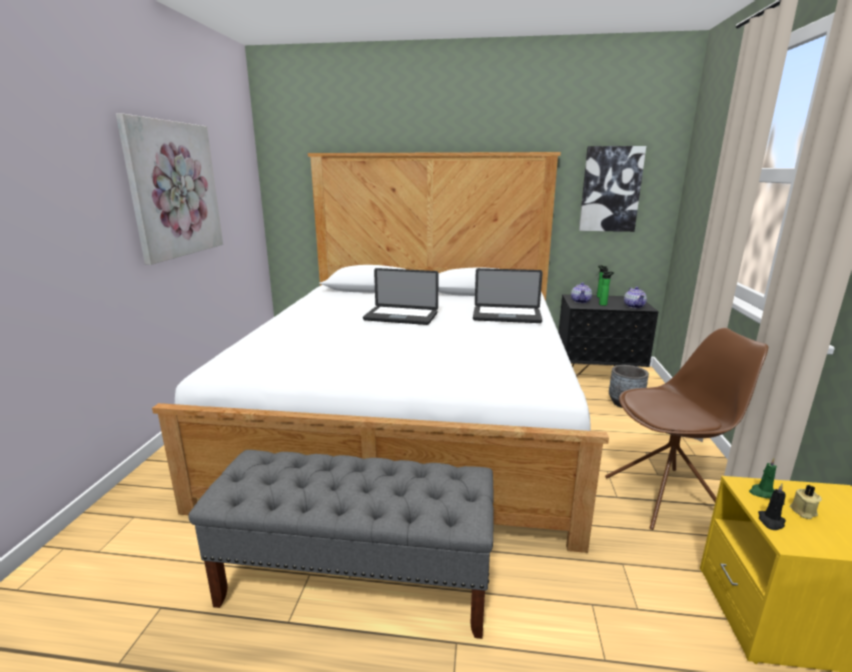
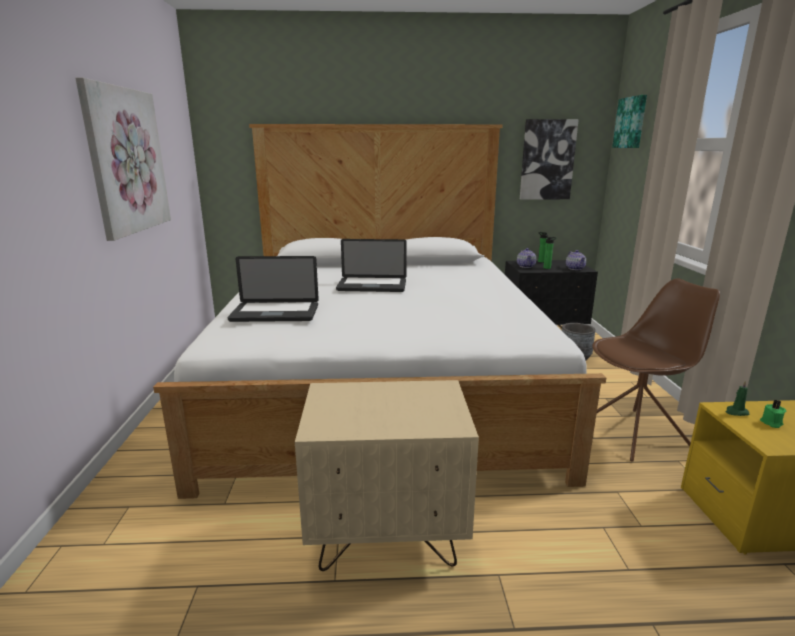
camera: 10 degrees left, 0 degrees up
grey bench [188,450,494,639] -> beige nightstand [295,380,479,571]
laptop [473,268,543,323] -> laptop moved to [228,256,319,322]
black candle [758,484,786,530] -> none
beige candle [789,485,822,519] -> green candle [760,400,786,428]
none -> picture [612,95,647,148]

